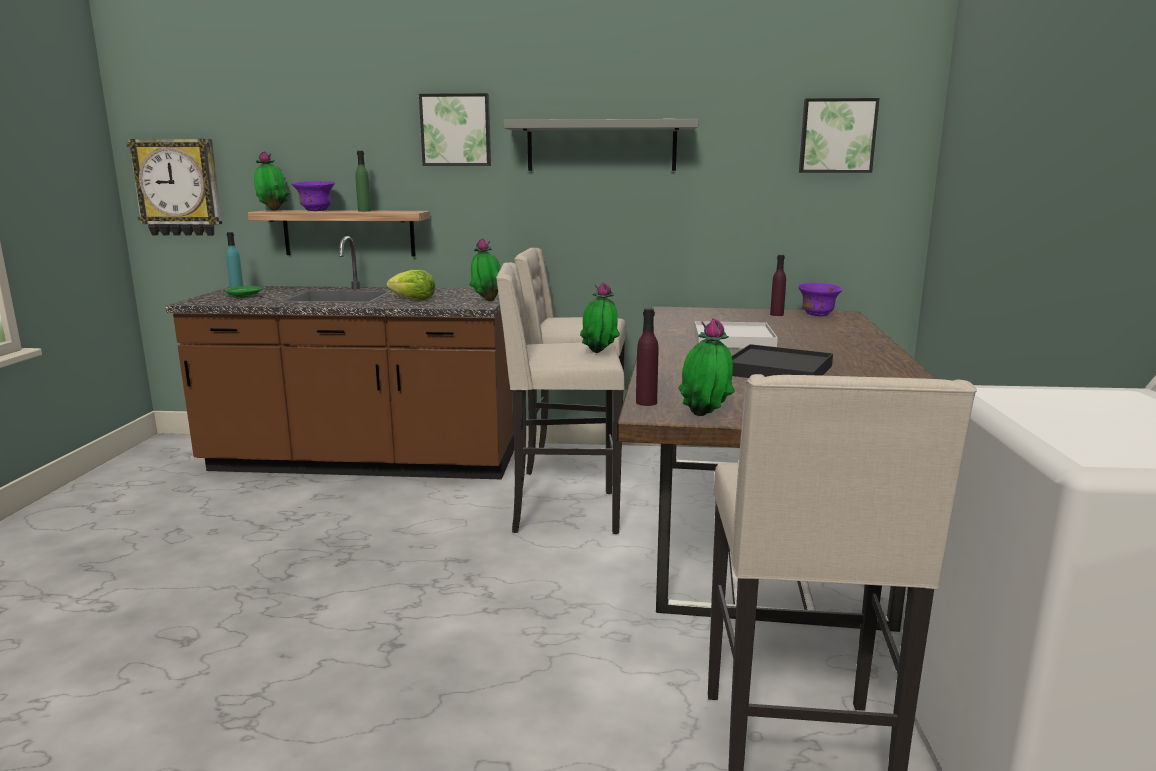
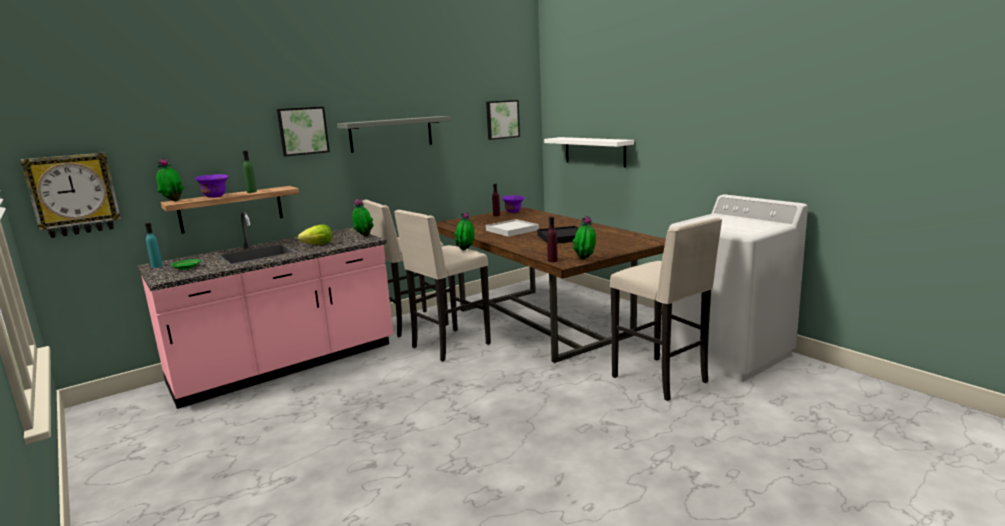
camera: 40 degrees left, 0 degrees up
brown counter [165,236,514,479] -> pink counter [137,211,393,409]
none -> white shelf [544,137,634,167]

